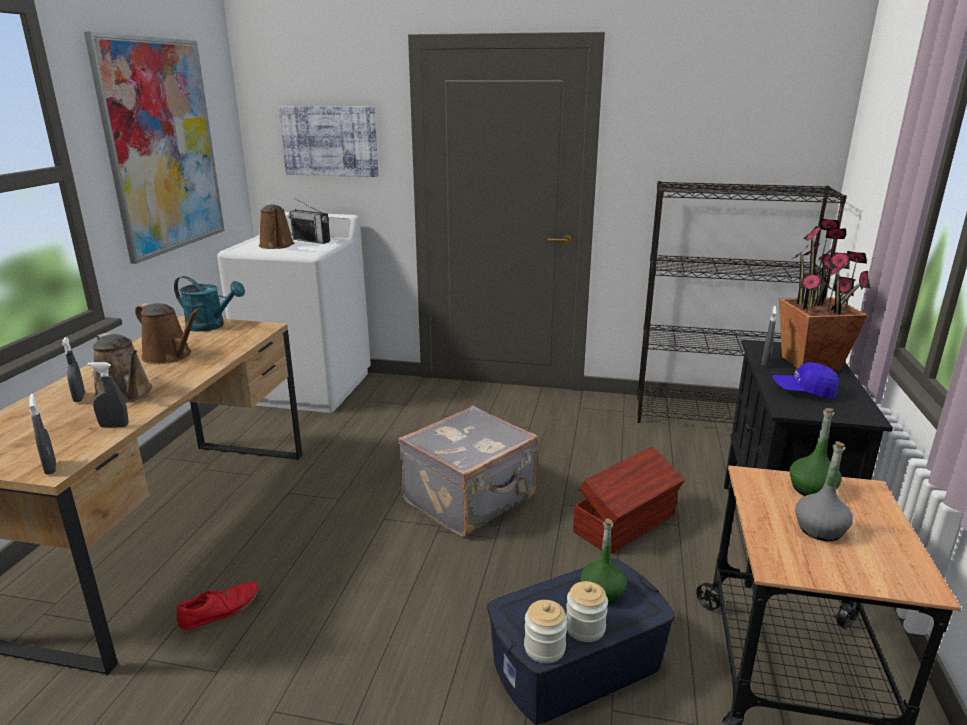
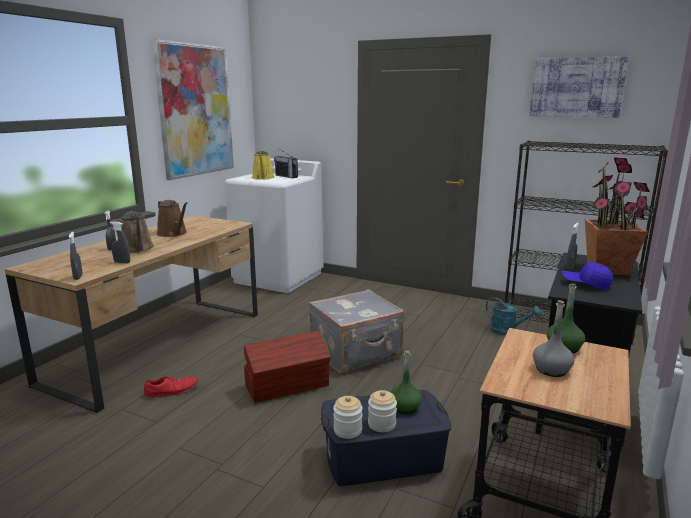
camera: 15 degrees right, 5 degrees down
turquoise watering can [174,276,245,332] -> turquoise watering can moved to [486,297,541,335]
brown watering can [259,204,294,249] -> yellow watering can [252,151,274,180]
picture [278,106,378,177] -> picture moved to [529,56,628,118]
brown storage box [573,446,685,554] -> brown storage box moved to [244,331,331,403]

